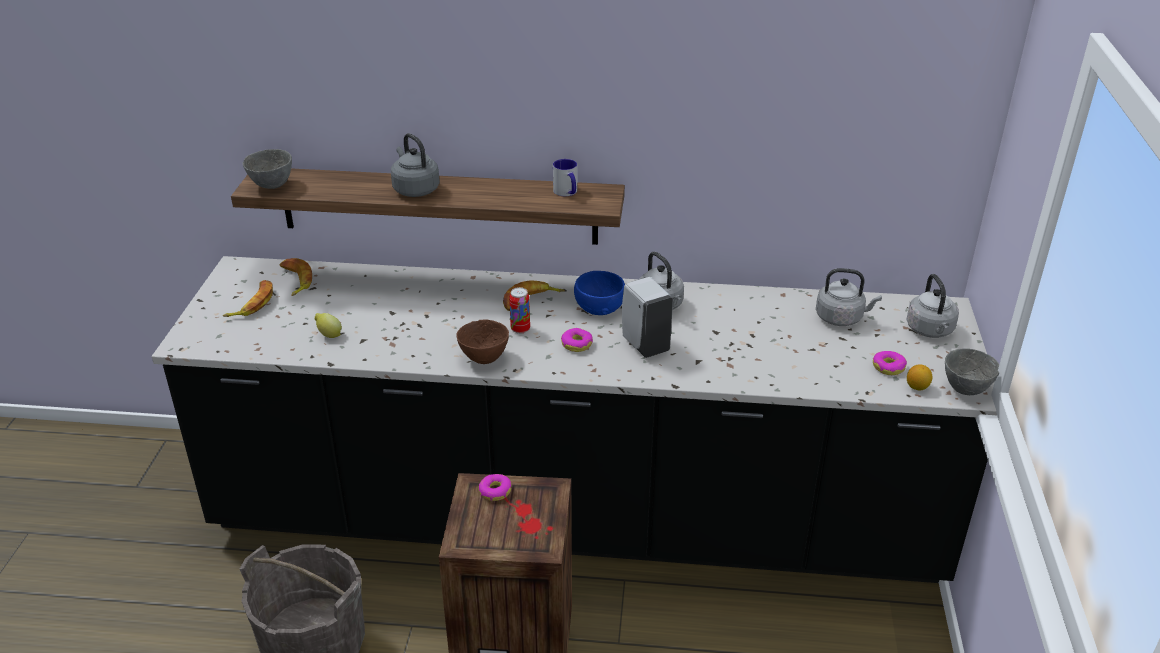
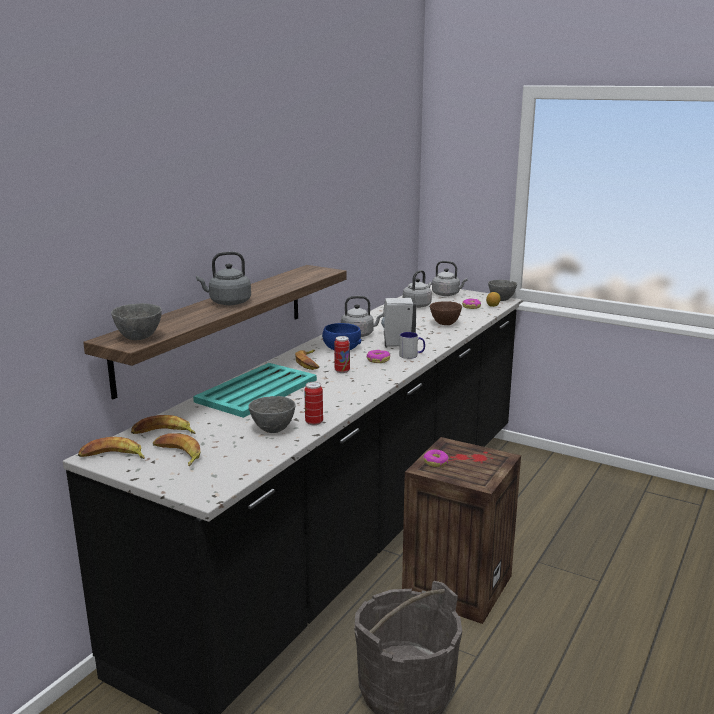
camera: 65 degrees left, 15 degrees down
lemon [315,313,342,338] -> grey bowl [249,396,296,433]
brown bowl [456,320,509,364] -> brown bowl moved to [430,301,462,325]
mug [553,159,577,196] -> mug moved to [399,332,425,359]
none -> banana [78,437,145,459]
none -> turquoise tray [193,363,317,418]
none -> can [304,382,323,425]

